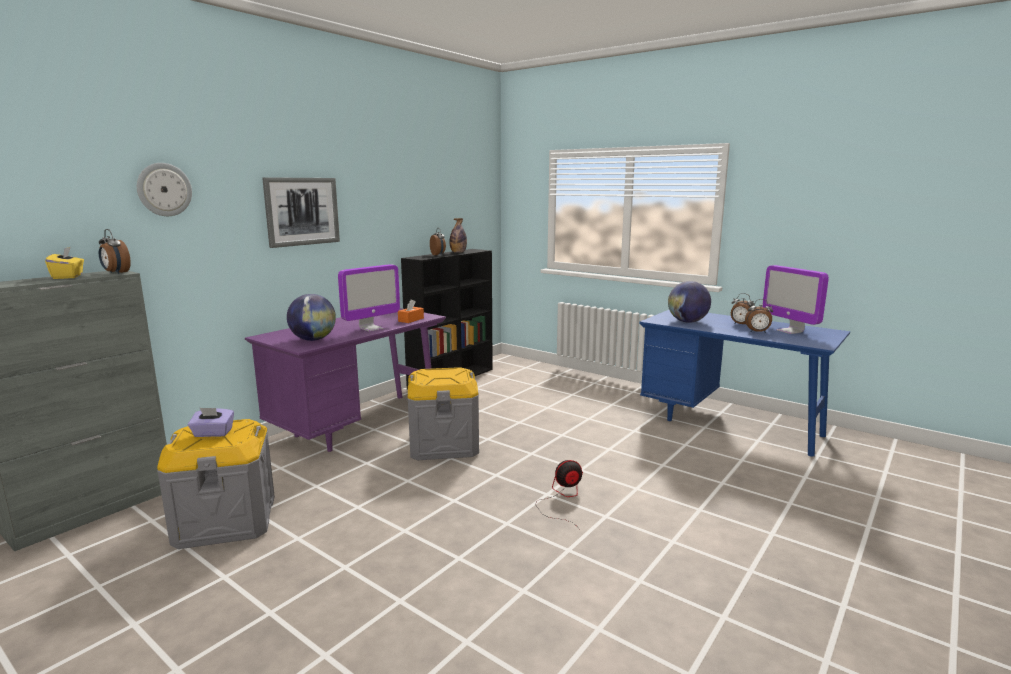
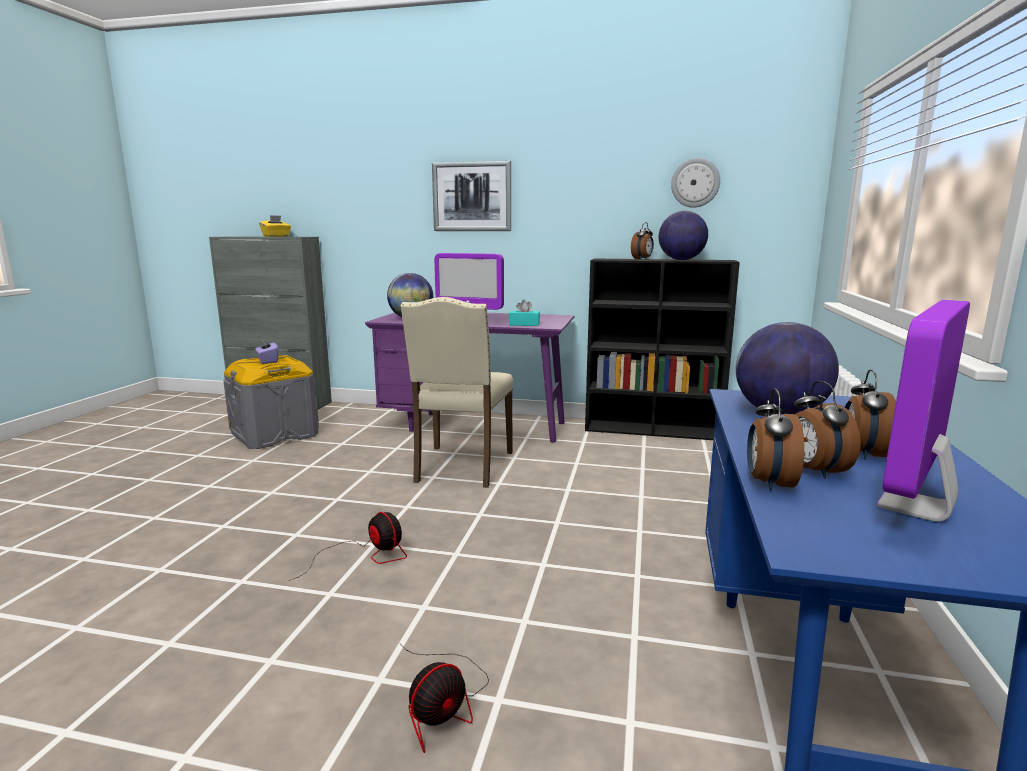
camera: 65 degrees right, 0 degrees up
alarm clock [99,229,131,274] -> alarm clock moved to [747,388,804,491]
wall clock [137,163,192,216] -> wall clock moved to [671,158,720,208]
orange tissue box [398,299,424,323] -> turquoise tissue box [509,299,540,326]
grey storage box [408,367,479,460] -> beige chair [400,297,513,488]
bottle [450,218,467,253] -> globe [659,211,708,260]
none -> fan [399,643,489,753]

